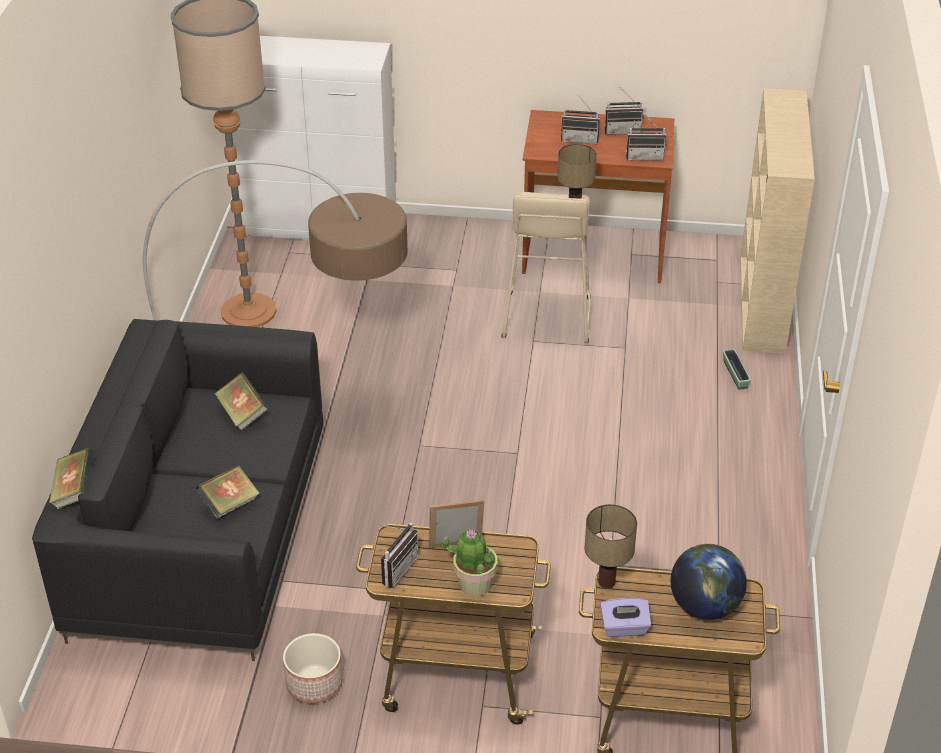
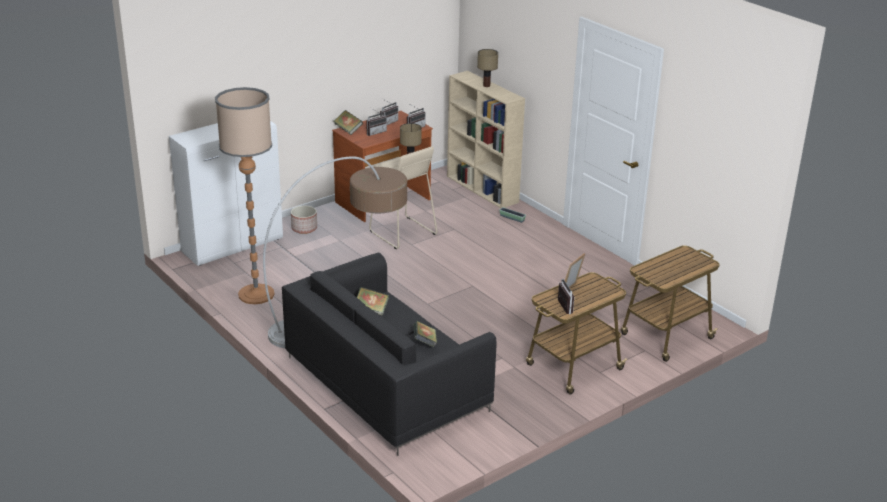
camera: 45 degrees left, 10 degrees down
book [49,448,94,509] -> book moved to [334,110,363,135]
planter [283,633,343,703] -> planter moved to [291,206,317,234]
potted plant [442,529,498,597] -> none
table lamp [585,504,637,588] -> table lamp moved to [477,49,498,87]
purple tissue box [600,598,651,637] -> none
globe [671,544,747,620] -> none

